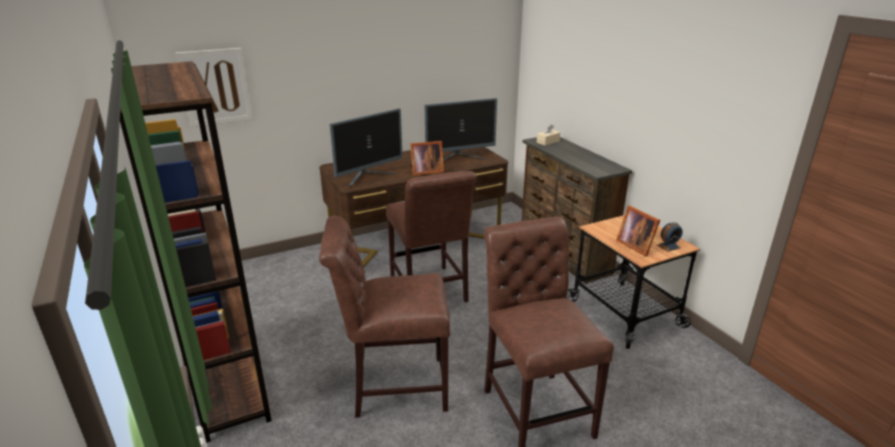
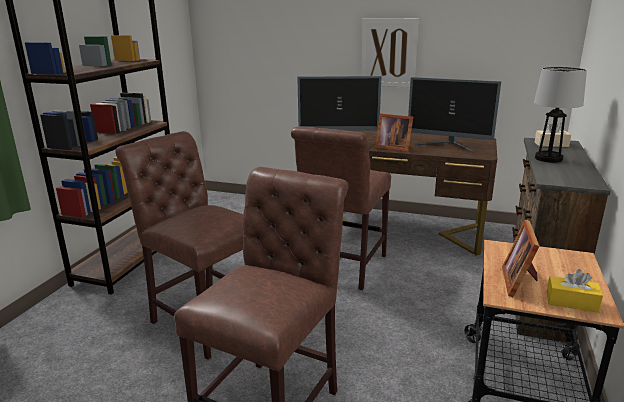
camera: 45 degrees right, 5 degrees down
picture [176,48,253,127] -> picture moved to [361,18,419,88]
alarm clock [657,222,683,252] -> yellow tissue box [546,269,603,313]
none -> table lamp [534,67,587,163]

